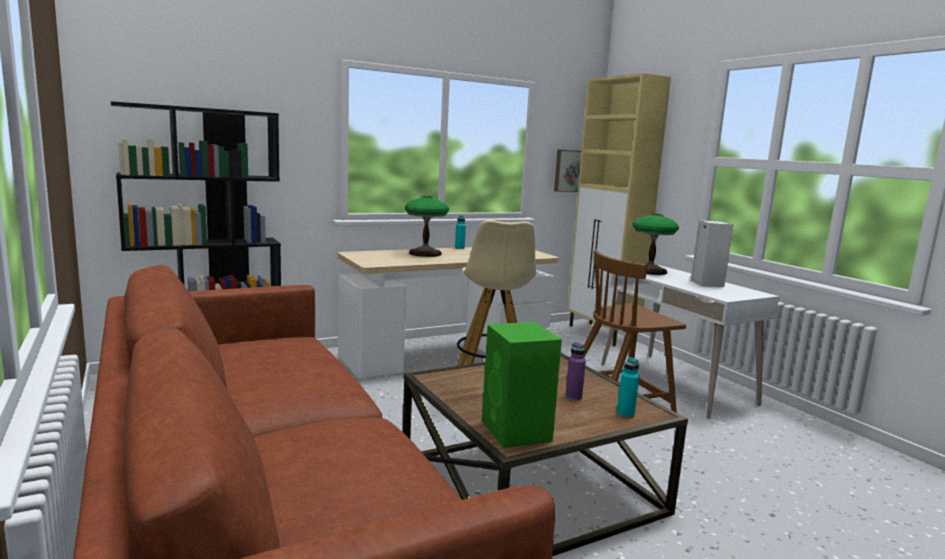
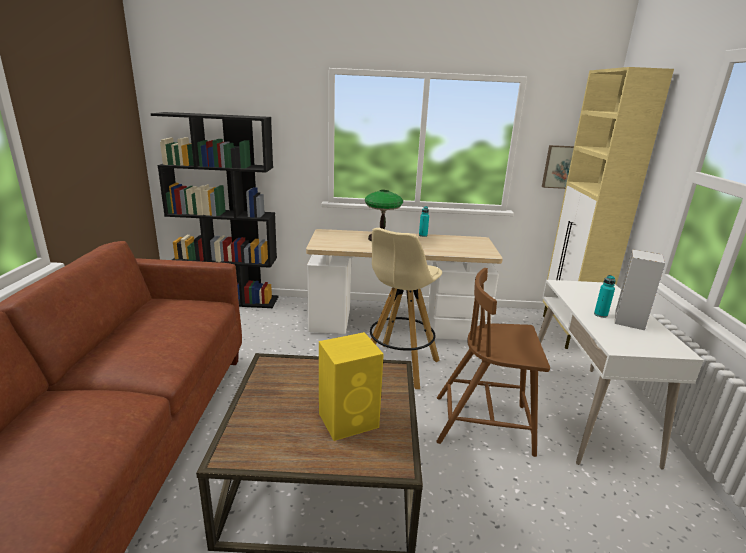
camera: 30 degrees right, 10 degrees up
green speaker [482,322,562,448] -> none
purple bottle [565,342,586,401] -> yellow speaker [319,332,384,441]
turquoise bottle [617,357,639,418] -> turquoise bottle moved to [594,275,616,318]
table lamp [632,214,679,275] -> none

